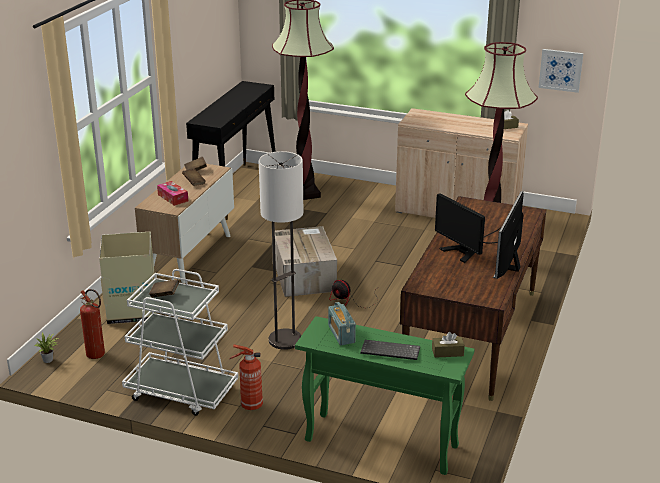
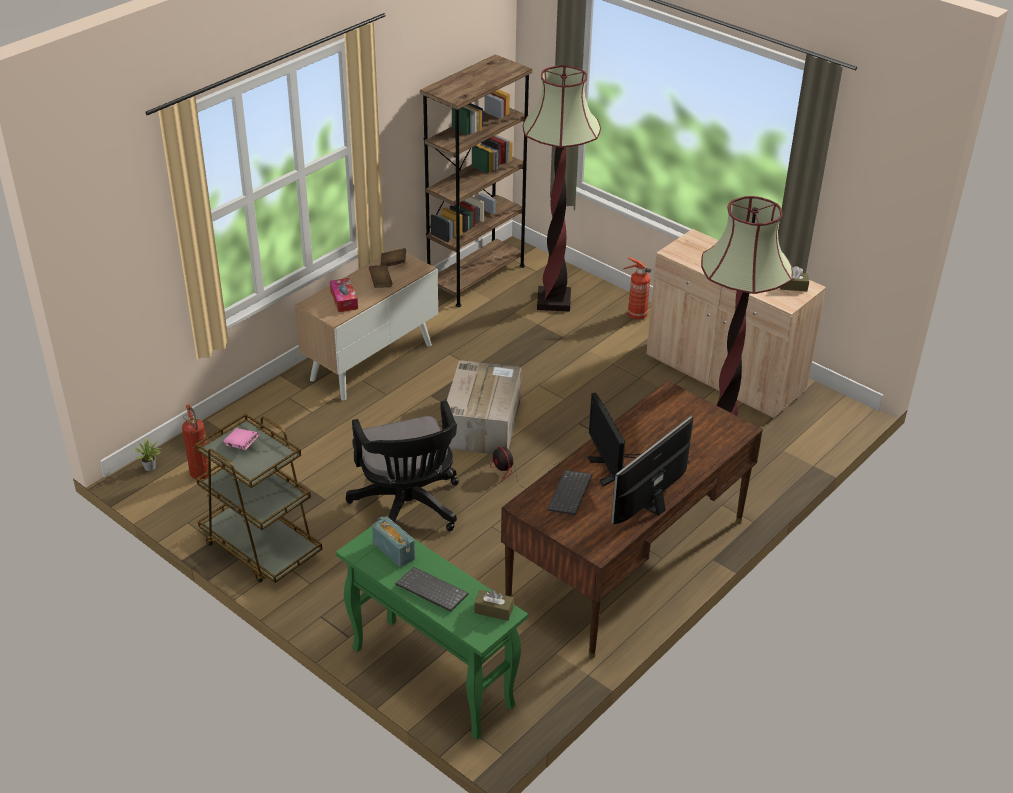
camera: 20 degrees right, 10 degrees up
cardboard box [99,232,157,324] -> none
white cart [122,269,238,416] -> brown cart [195,414,322,583]
brown book [149,280,179,298] -> pink book [223,428,259,450]
black console table [186,81,276,220] -> brown bookcase [420,54,532,307]
fire extinguisher [229,345,263,410] -> fire extinguisher moved to [623,257,651,320]
floor lamp [259,151,303,350] -> black office chair [346,400,459,531]
radio [328,302,356,345] -> radio turned 135 degrees clockwise [372,516,415,567]
picture [539,49,583,93] -> none
none -> keyboard [547,470,592,515]

